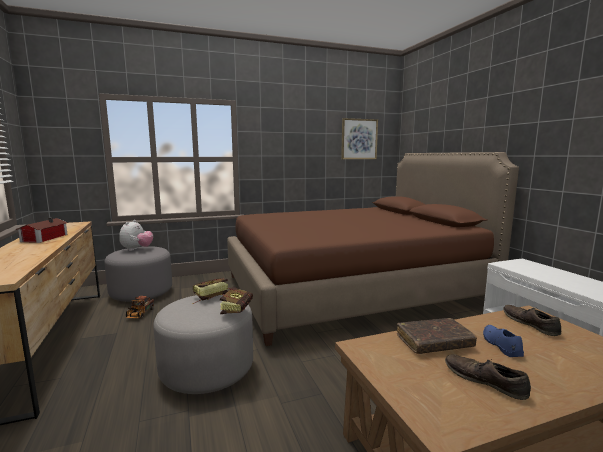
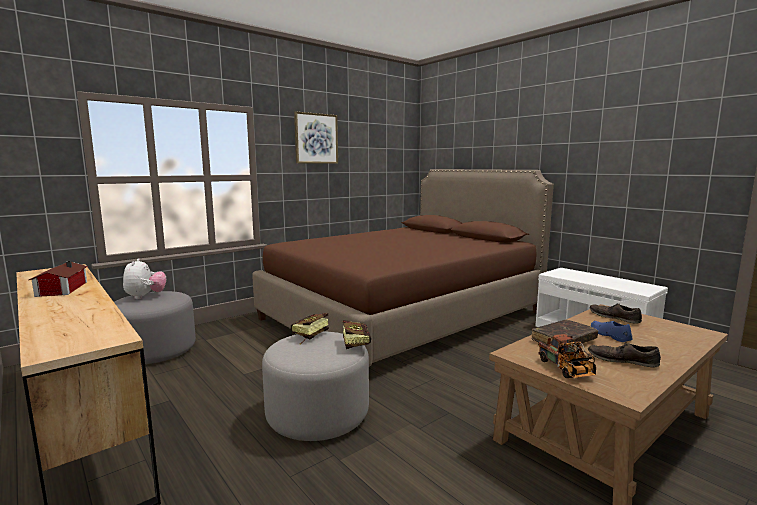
camera: 20 degrees left, 0 degrees up
toy truck [126,296,154,319] -> toy truck moved to [538,334,596,378]
picture [341,118,378,159] -> picture moved to [294,111,338,164]

